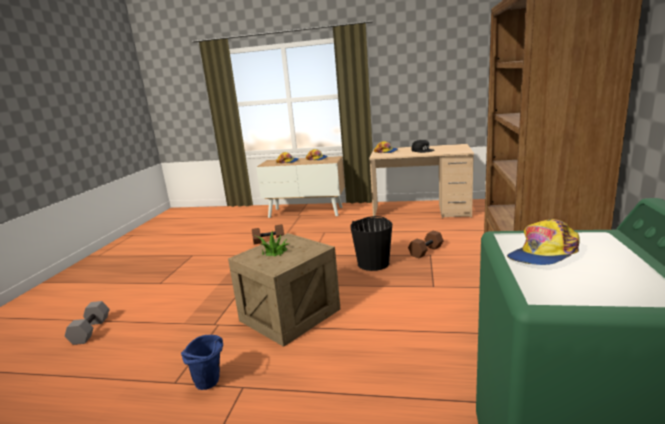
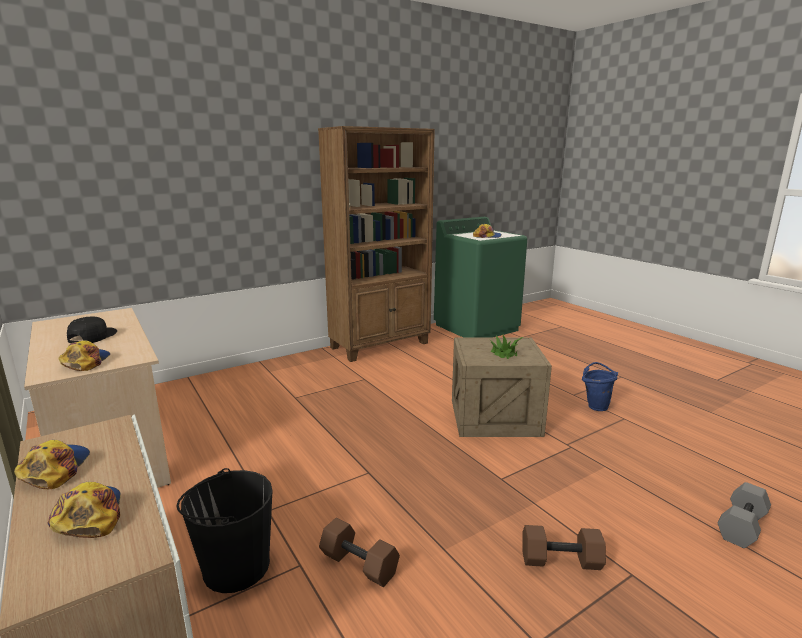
camera: 135 degrees left, 0 degrees up
black bucket [350,216,392,271] -> black bucket moved to [176,468,273,593]
brown dumbbell [408,231,444,258] -> brown dumbbell moved to [522,525,606,570]

